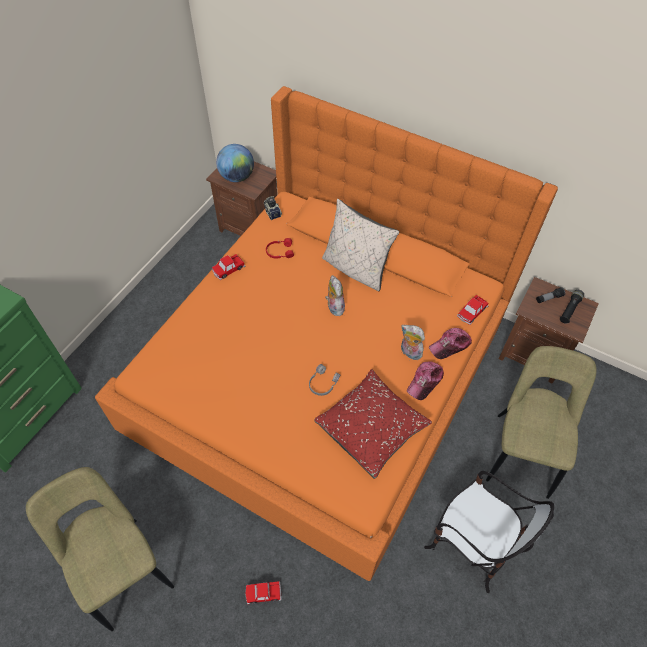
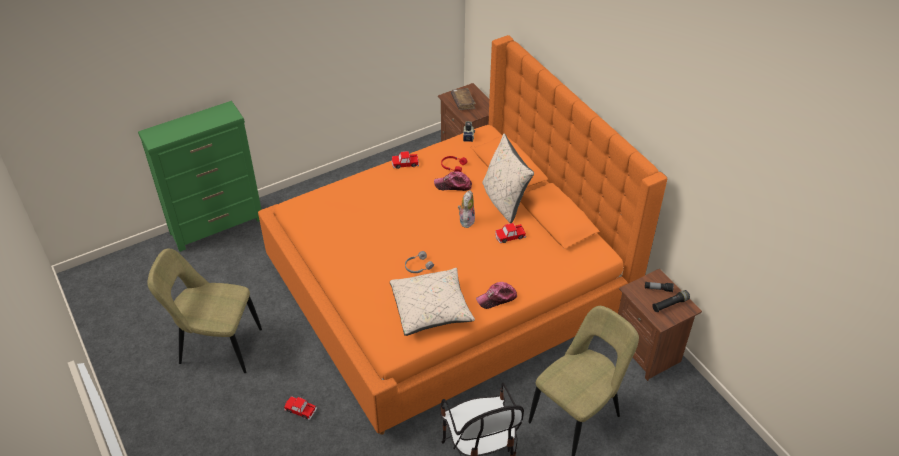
camera: 30 degrees right, 10 degrees down
beige chair [26,467,174,631] -> beige chair turned 75 degrees counterclockwise [148,249,262,373]
globe [216,144,254,182] -> brown book [451,88,476,110]
red pillow [314,369,432,479] -> beige pillow [390,268,475,336]
plush toy [401,325,425,360] -> none
cap [429,328,472,359] -> cap moved to [434,171,472,191]
toy car [457,295,488,325] -> toy car moved to [495,223,526,243]

